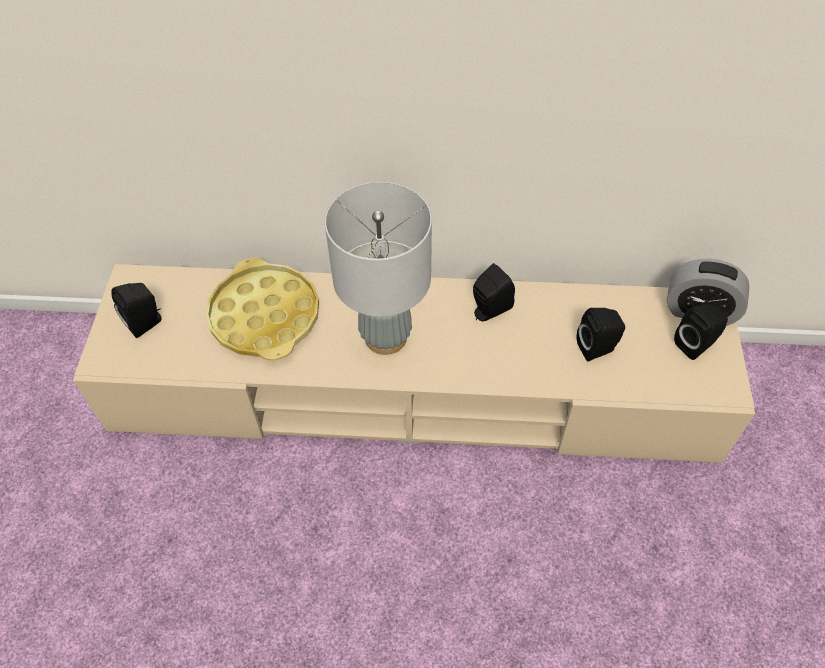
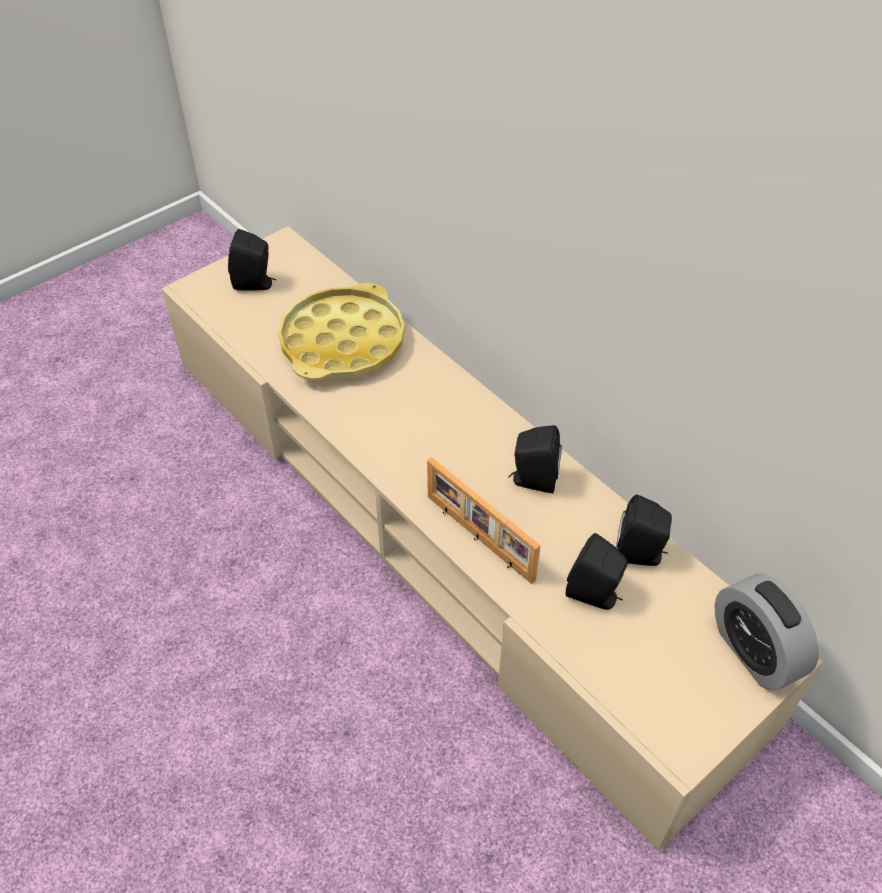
camera: 45 degrees right, 5 degrees down
grey table lamp [325,182,432,355] -> none
black speaker [674,304,728,360] -> black speaker moved to [616,495,672,566]
none -> picture frame [427,457,541,584]

